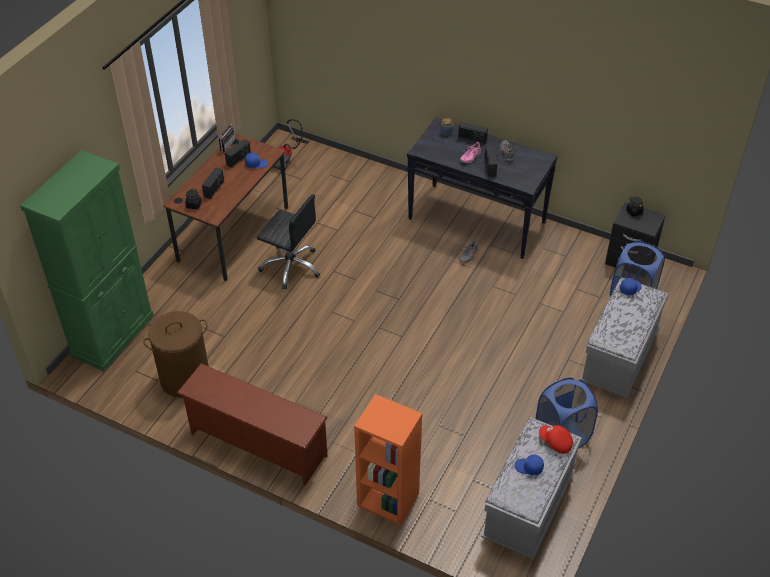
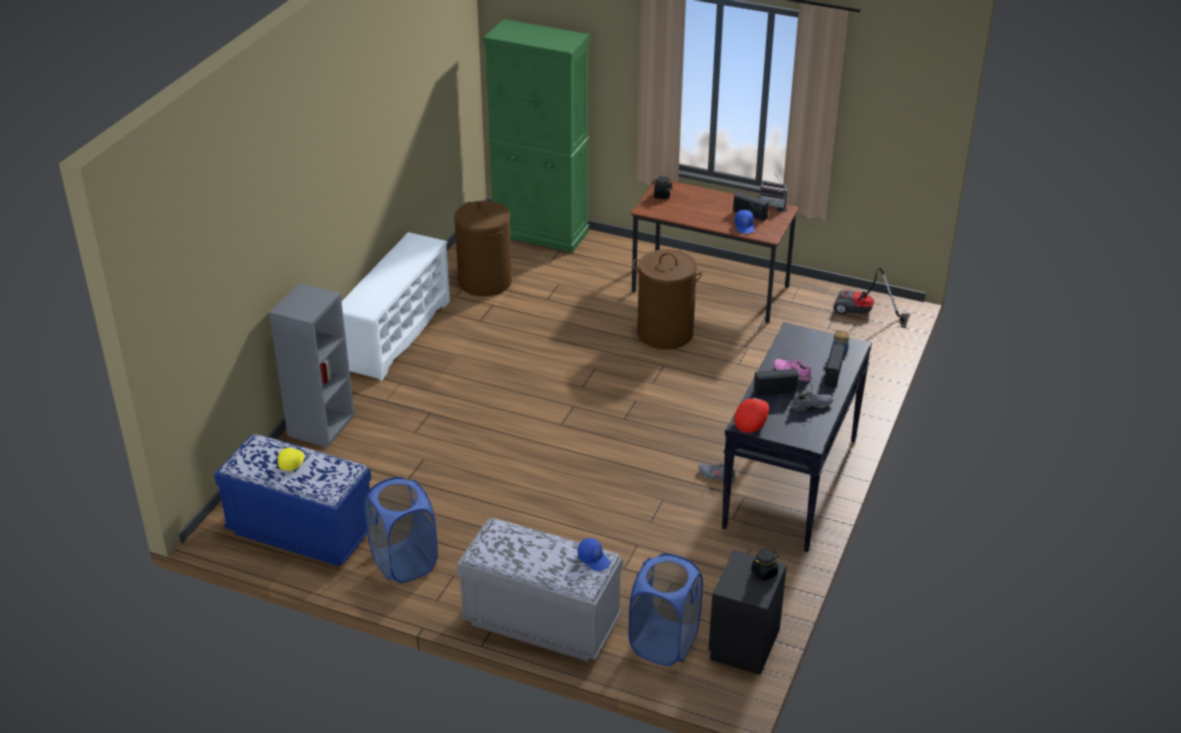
camera: 85 degrees right, 10 degrees down
brown shoe rack [177,363,328,485] -> white shoe rack [342,232,450,381]
radio [202,167,224,199] -> none
black office chair [257,194,320,289] -> brown laundry basket [633,249,702,350]
orange bookcase [354,394,422,526] -> grey bookcase [269,283,355,448]
grey bench [481,417,582,559] -> blue bench [214,434,371,566]
blue cap [514,455,544,475] -> yellow cap [278,448,305,471]
red cap [539,425,573,454] -> red cap moved to [734,398,769,433]

